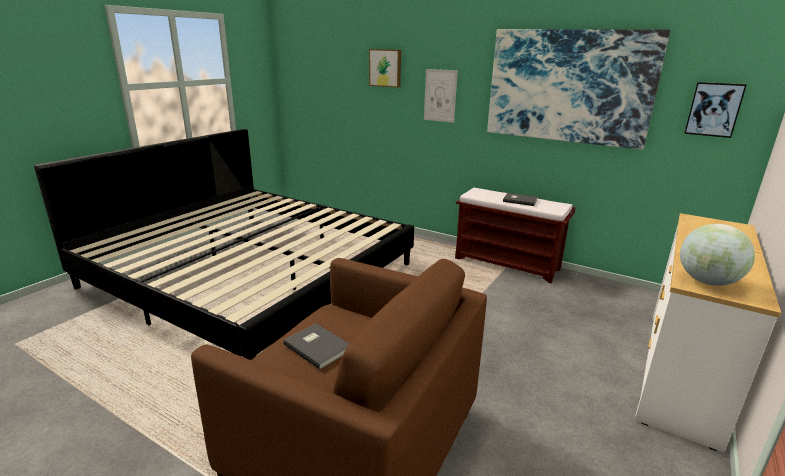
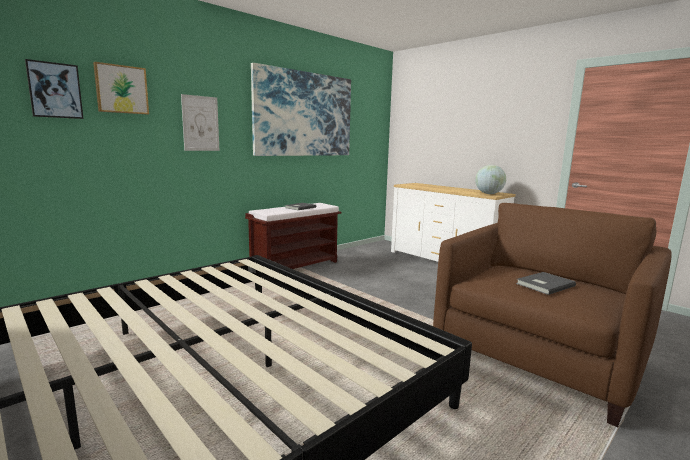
camera: 75 degrees left, 10 degrees down
picture [684,82,747,138] -> picture moved to [25,59,83,119]

